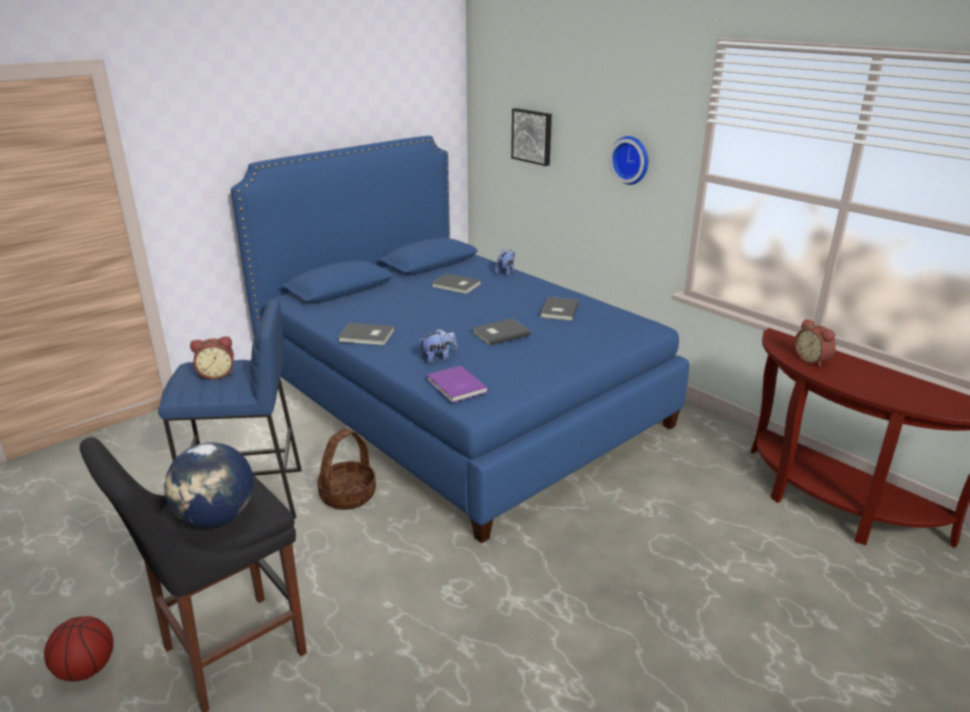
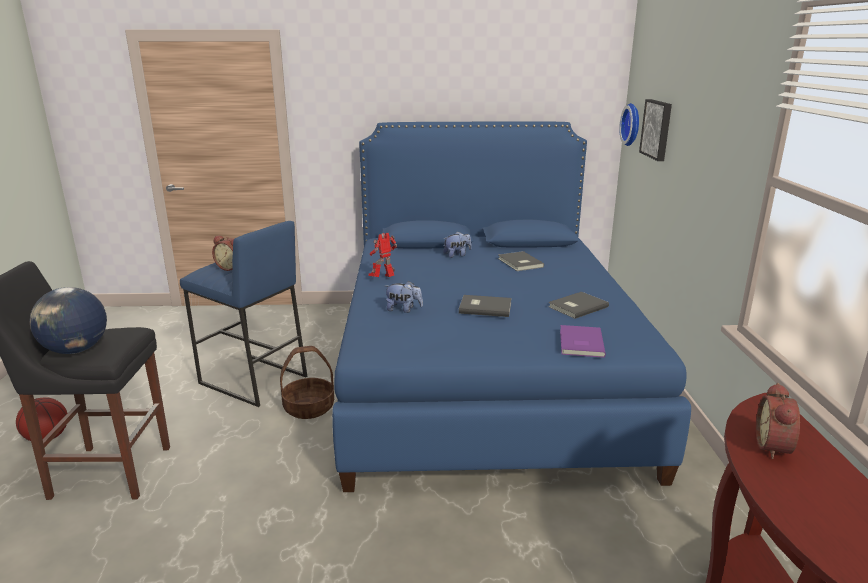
camera: 40 degrees right, 5 degrees down
grey book [338,323,394,345] -> toy robot [368,233,397,277]
purple book [427,365,488,403] -> purple book moved to [560,325,606,358]
plush toy [495,250,515,276] -> plush toy moved to [443,231,472,258]
wall clock [609,136,648,185] -> wall clock moved to [619,103,639,146]

